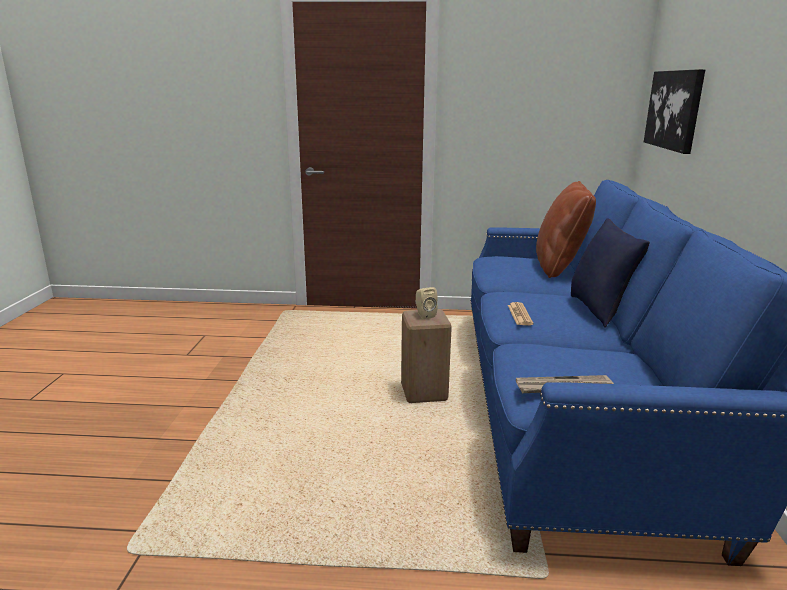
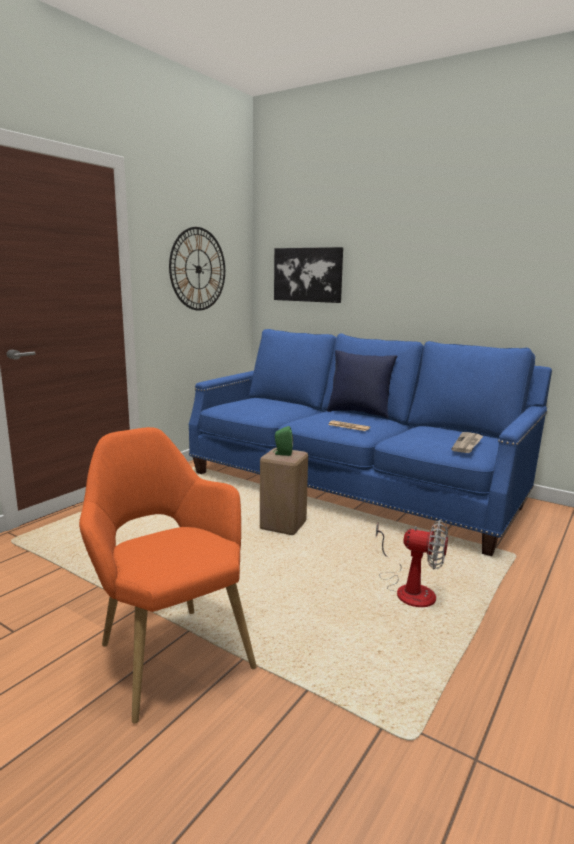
camera: 60 degrees left, 5 degrees down
beige speaker [416,287,438,319] -> green speaker [273,426,293,456]
brown pillow [536,181,596,278] -> none
none -> orange armchair [79,427,256,723]
none -> wall clock [169,227,225,311]
none -> fan [376,520,448,607]

